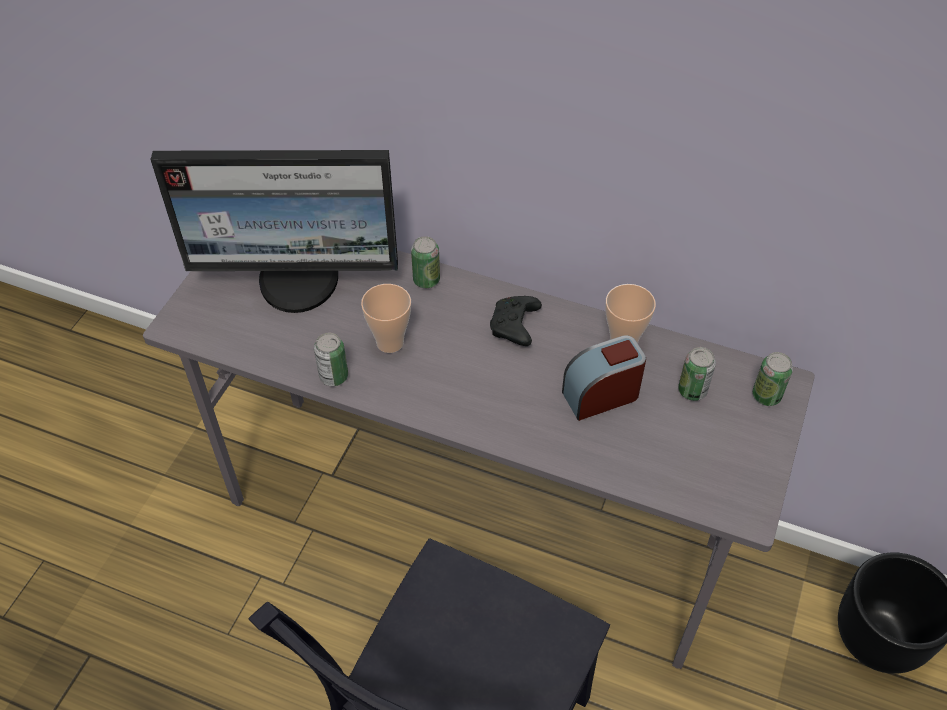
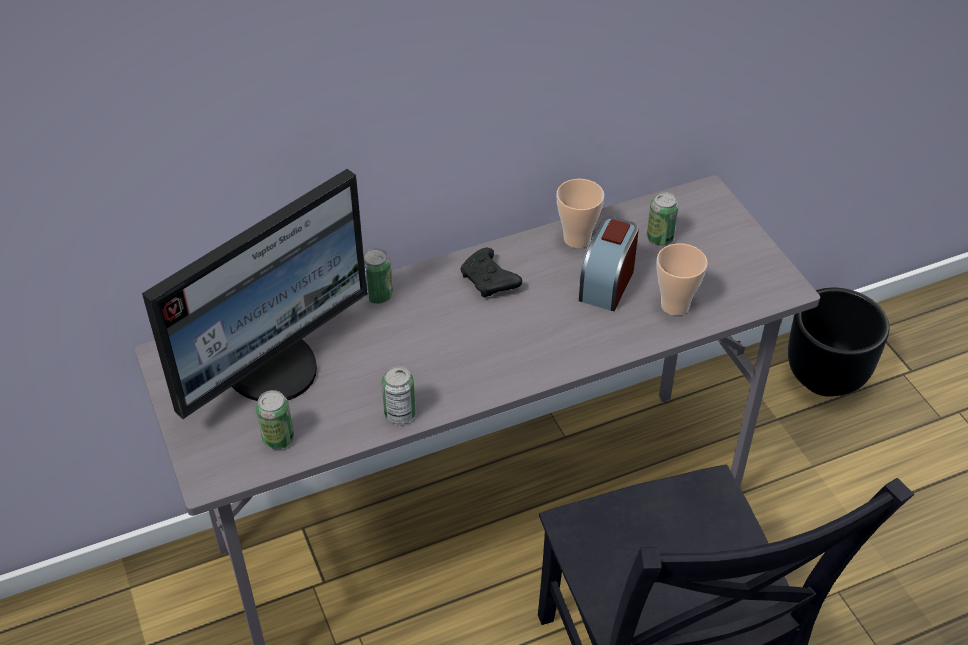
camera: 45 degrees left, 5 degrees down
cup [361,284,411,353] -> cup moved to [656,244,708,316]
can [752,352,793,406] -> can moved to [256,390,294,449]

